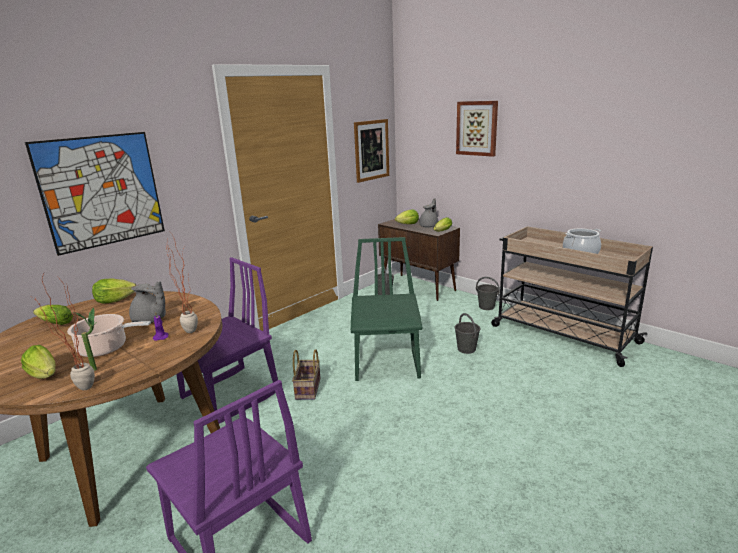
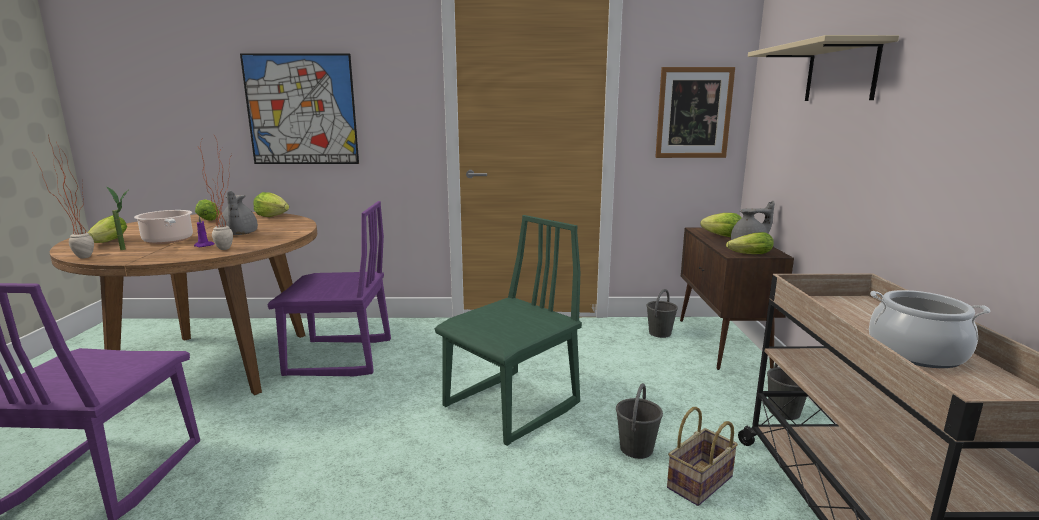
camera: 45 degrees right, 5 degrees down
basket [292,349,320,400] -> basket moved to [667,407,738,506]
picture [456,101,498,157] -> beige shelf [748,35,899,101]

